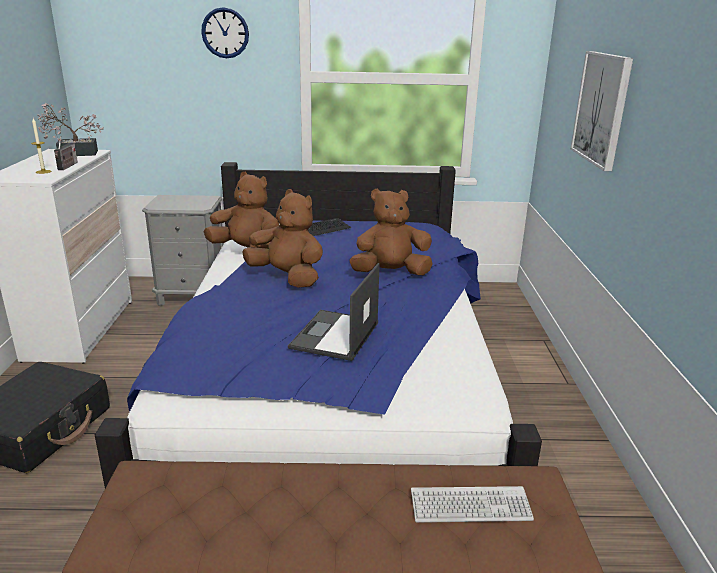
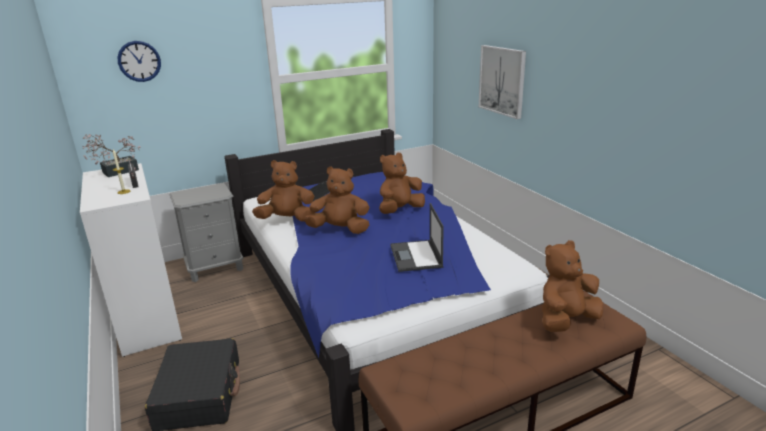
camera: 25 degrees left, 0 degrees up
wall clock [201,7,249,58] -> wall clock moved to [117,41,161,82]
keyboard [411,486,534,523] -> brown plush toy [542,240,603,332]

